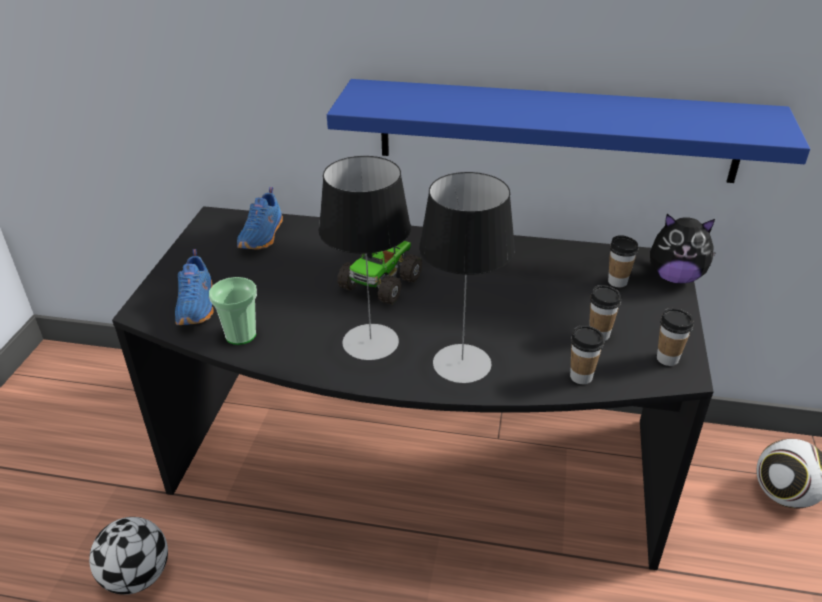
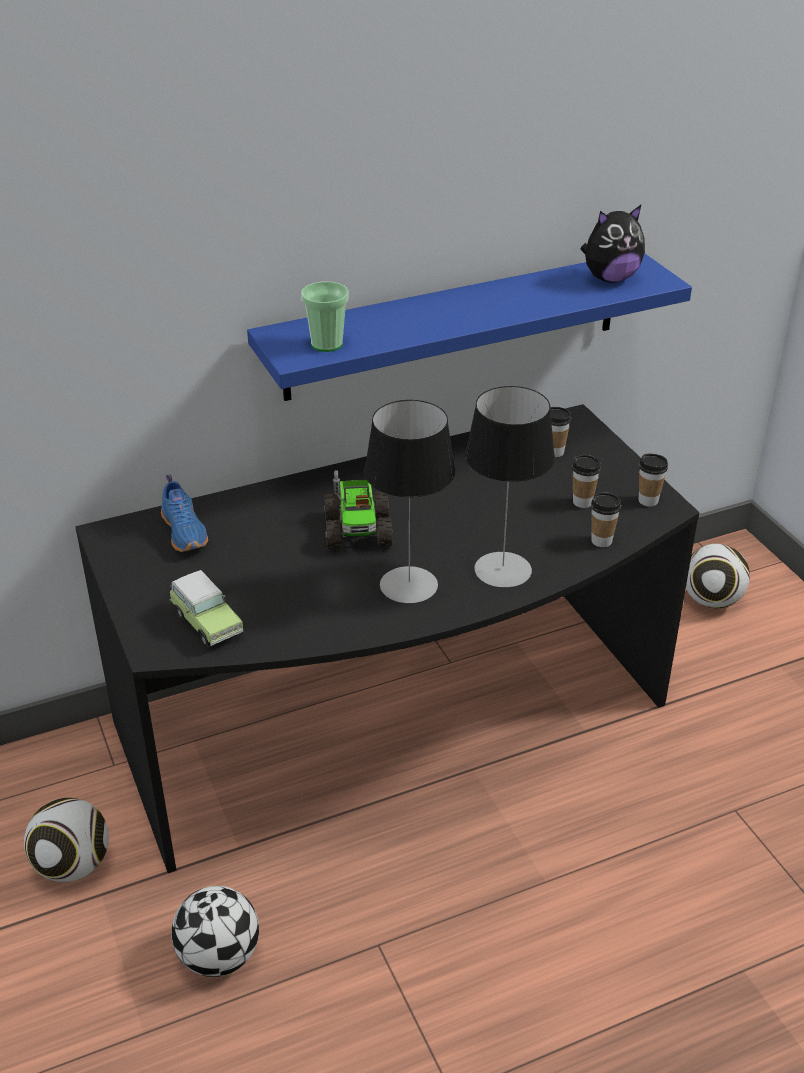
camera: 35 degrees left, 0 degrees up
blue shoe [175,249,214,325] -> toy car [170,570,243,647]
cup [209,277,257,345] -> cup moved to [301,282,349,352]
plush toy [650,214,716,284] -> plush toy moved to [581,205,645,283]
none -> football [24,798,109,882]

